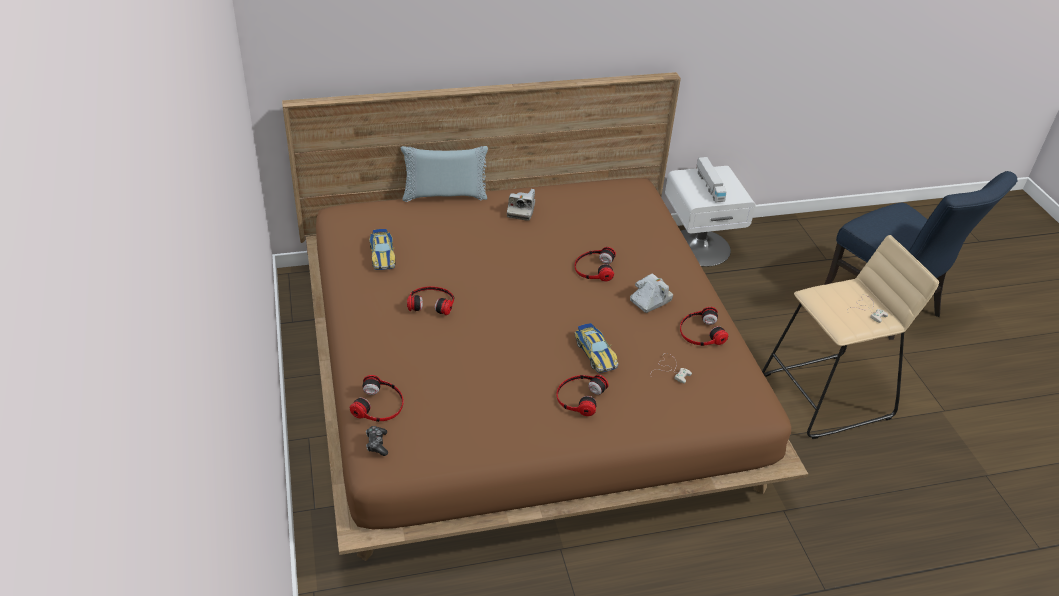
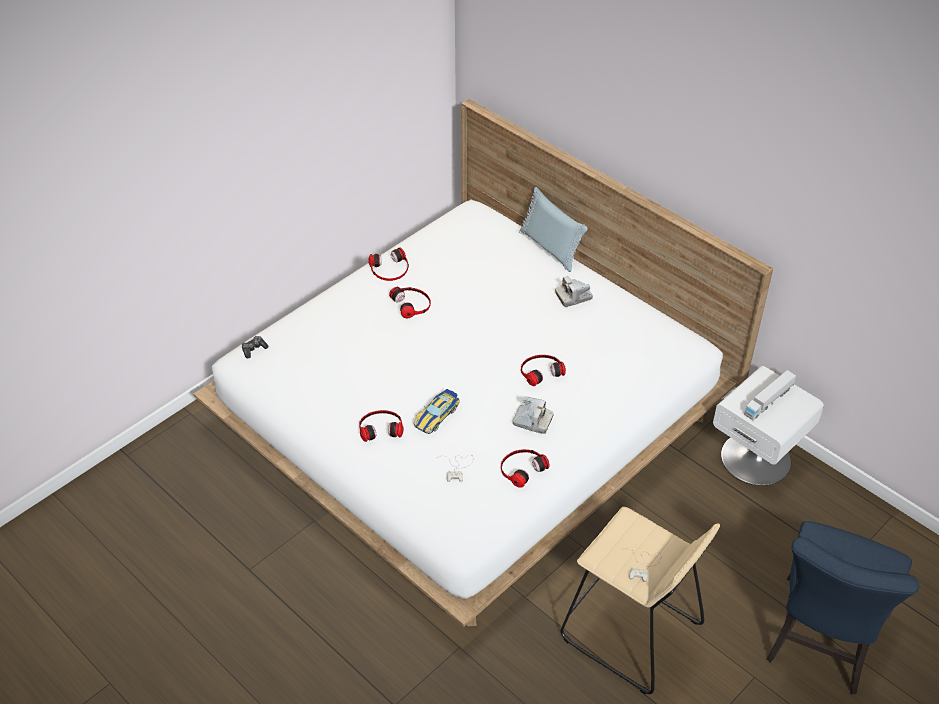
camera: 60 degrees right, 5 degrees up
brown bed [282,72,808,561] -> white bed [193,99,773,627]
headphones [350,375,404,422] -> headphones moved to [369,247,409,281]
toy car [369,229,396,270] -> none

